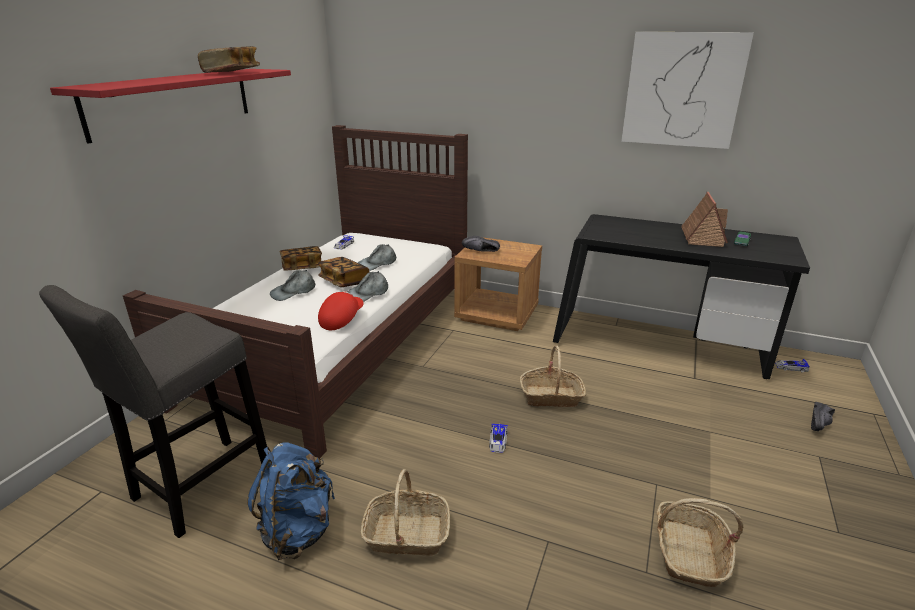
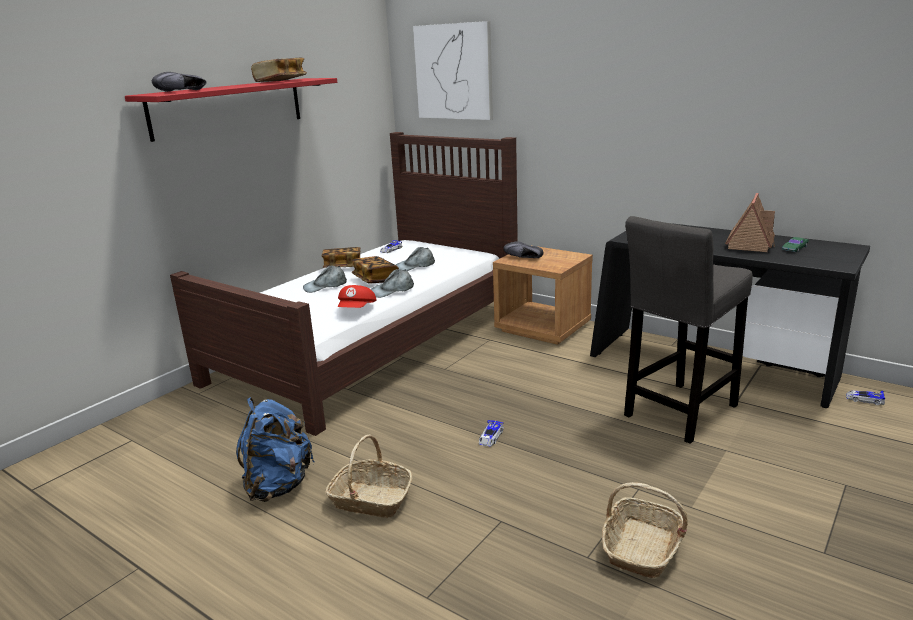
camera: 15 degrees right, 5 degrees down
grey stool [39,285,267,538] -> grey stool moved to [624,216,753,444]
red cap [318,291,364,330] -> red cap turned 150 degrees clockwise [338,285,376,308]
basket [520,346,586,407] -> none
picture [621,32,754,149] -> picture moved to [413,21,493,120]
black shoe [811,402,835,431] -> black shoe moved to [152,72,207,92]

